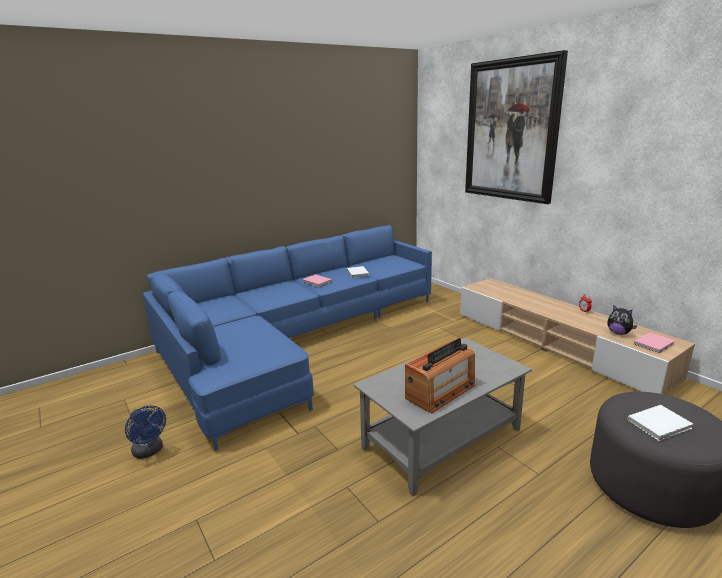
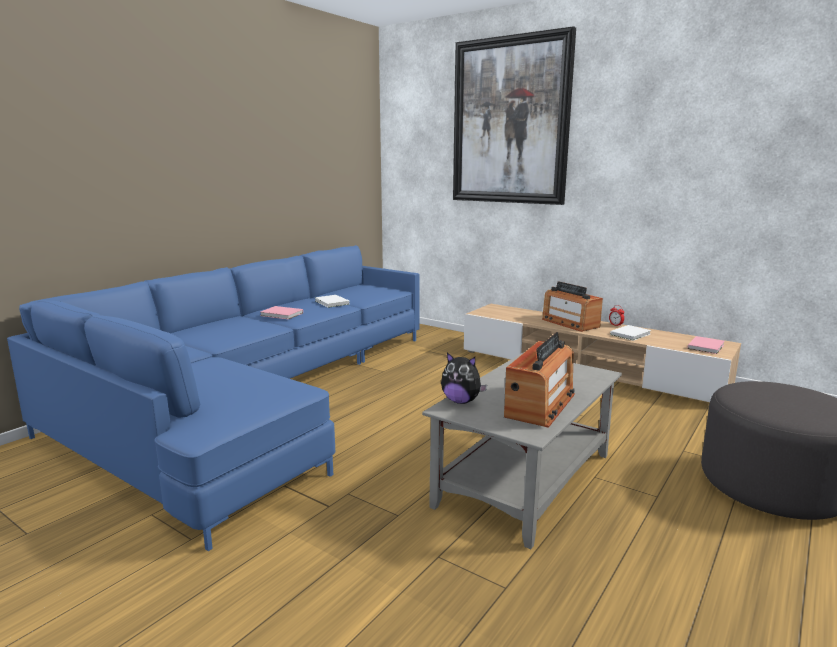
camera: 20 degrees left, 5 degrees down
blue fan [125,406,166,459] -> none
plush toy [607,306,637,335] -> plush toy moved to [441,353,487,404]
white book [627,405,693,441] -> white book moved to [610,325,651,341]
none -> radio [542,281,603,332]

